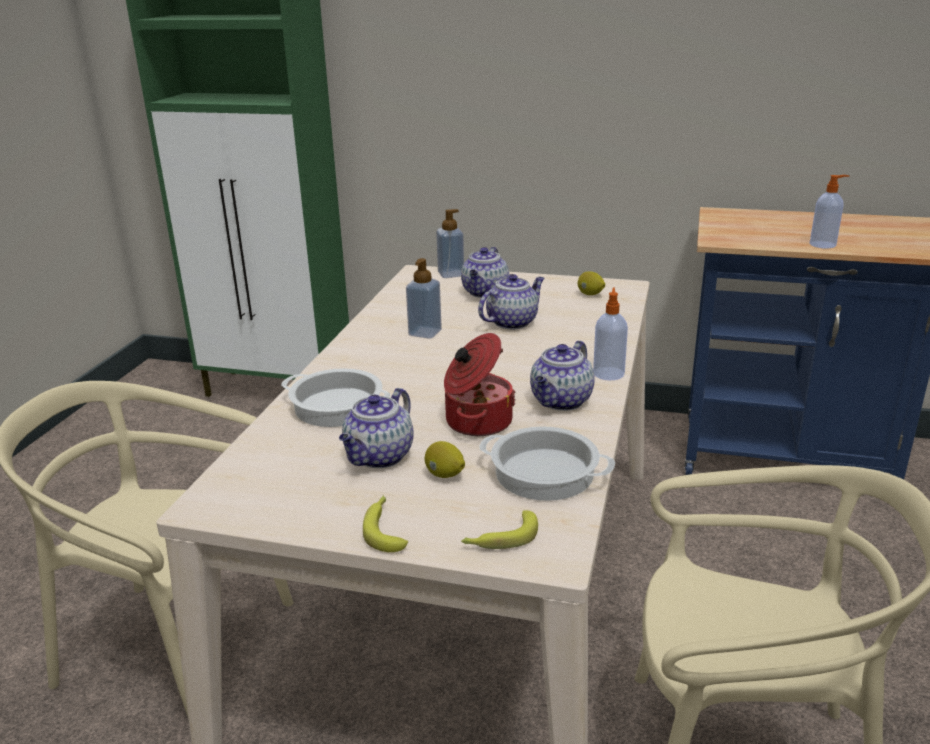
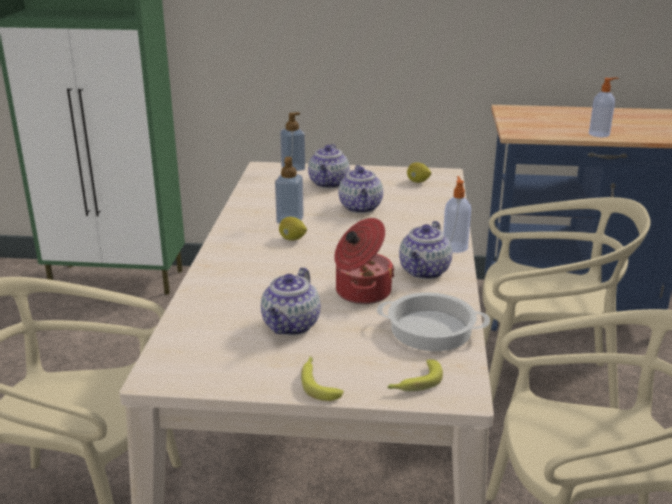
camera: 10 degrees left, 0 degrees up
cooking pot [281,368,390,427] -> none
lemon [425,441,465,478] -> lemon moved to [279,217,307,240]
teapot [478,274,545,330] -> teapot turned 135 degrees clockwise [338,165,383,213]
none -> beige chair [483,197,650,409]

